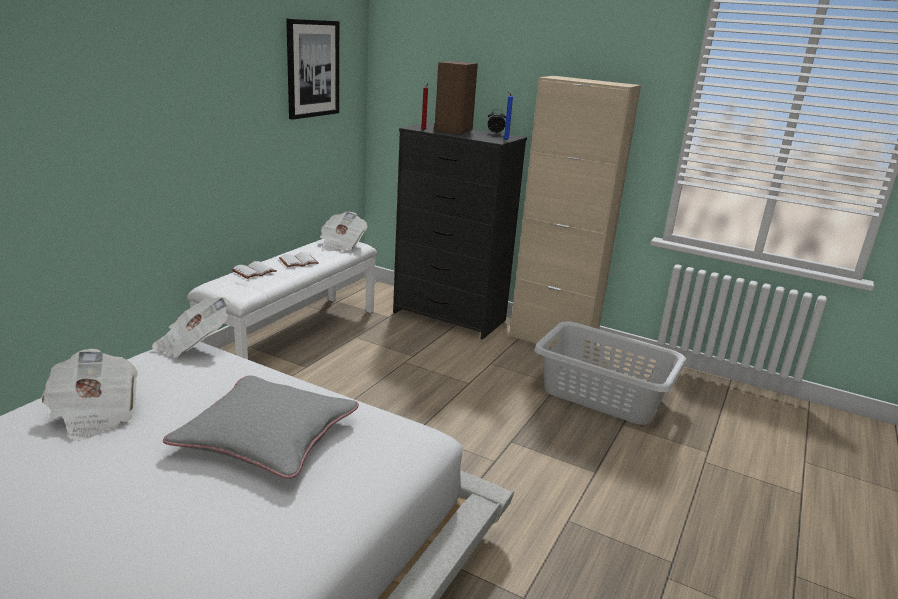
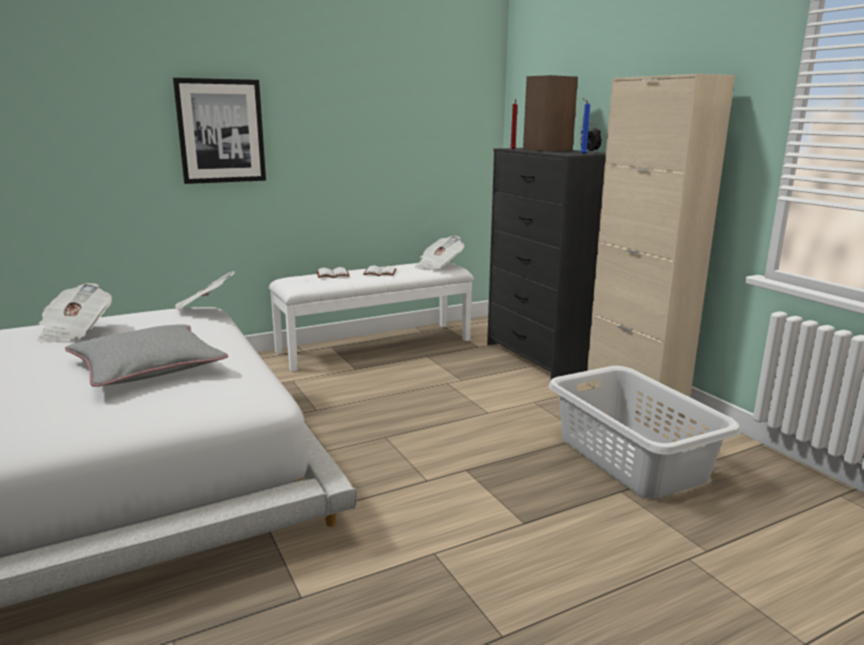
camera: 35 degrees right, 5 degrees down
picture [286,19,339,120] -> picture moved to [173,78,266,184]

